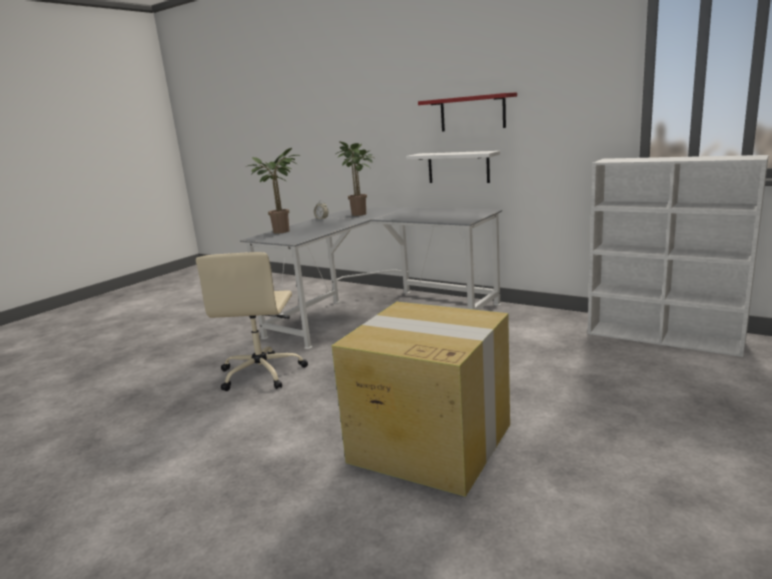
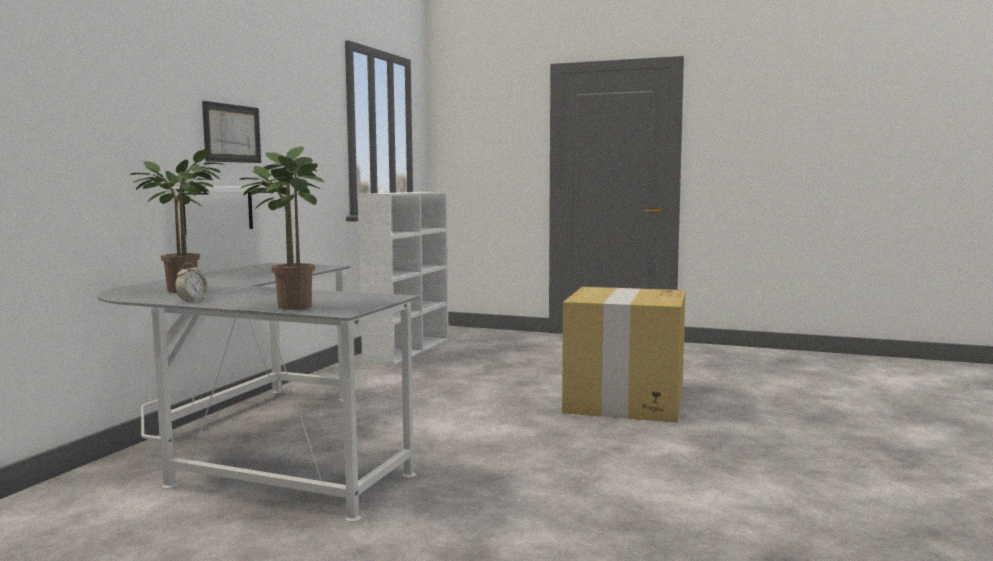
camera: 105 degrees left, 10 degrees down
beige office chair [196,252,308,391] -> none
red shelf [418,92,517,132] -> picture [202,101,261,163]

